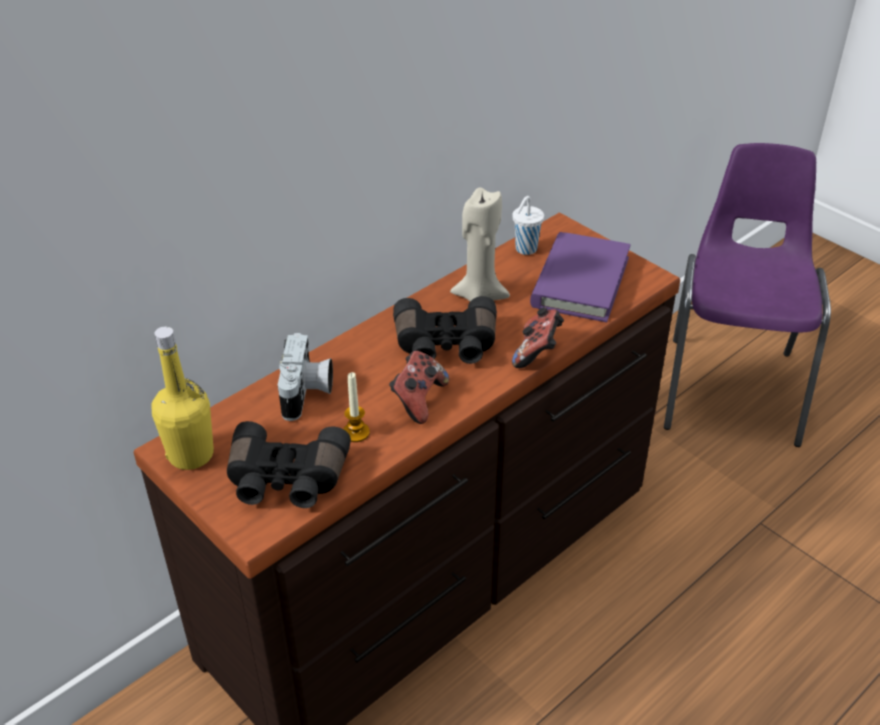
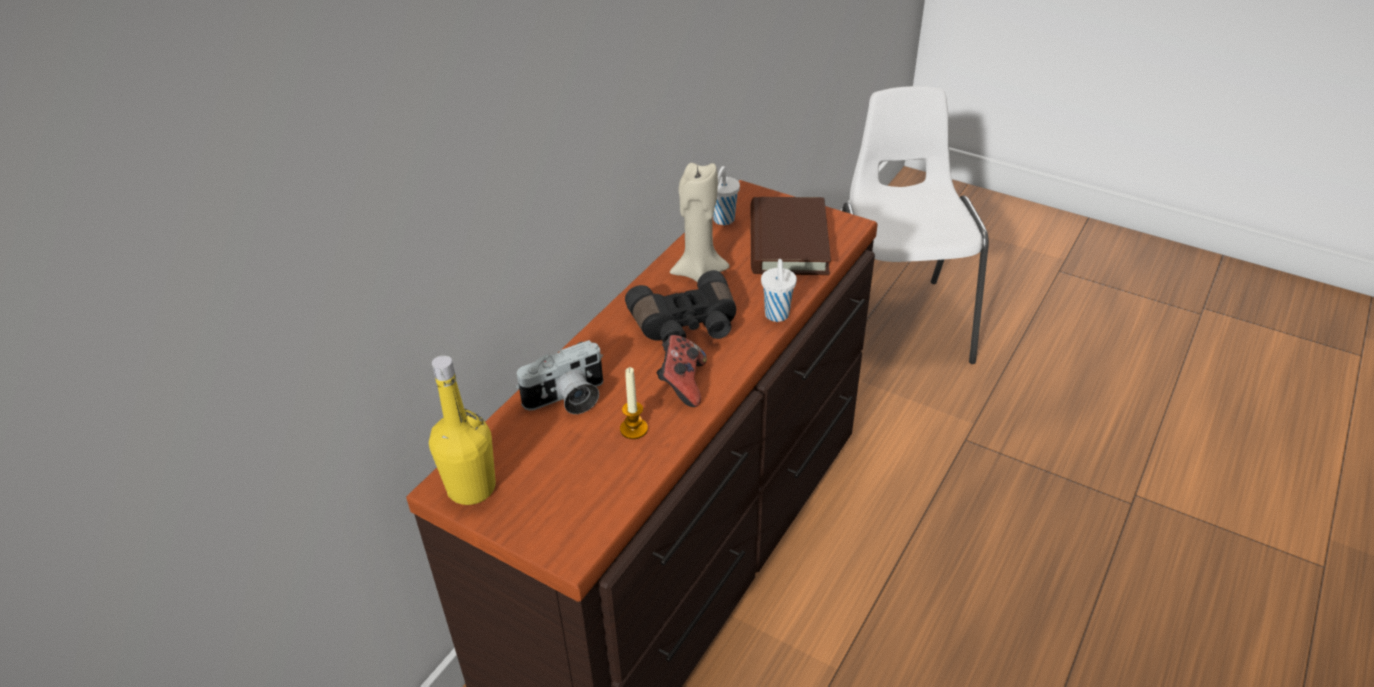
camera: 15 degrees left, 0 degrees up
black binoculars [227,421,351,508] -> none
camera [278,333,333,421] -> camera turned 75 degrees clockwise [516,340,603,414]
game controller [512,307,564,368] -> white cup [761,259,797,322]
purple book [530,232,631,322] -> brown book [750,197,831,275]
purple chair [664,143,831,447] -> white chair [842,86,989,364]

